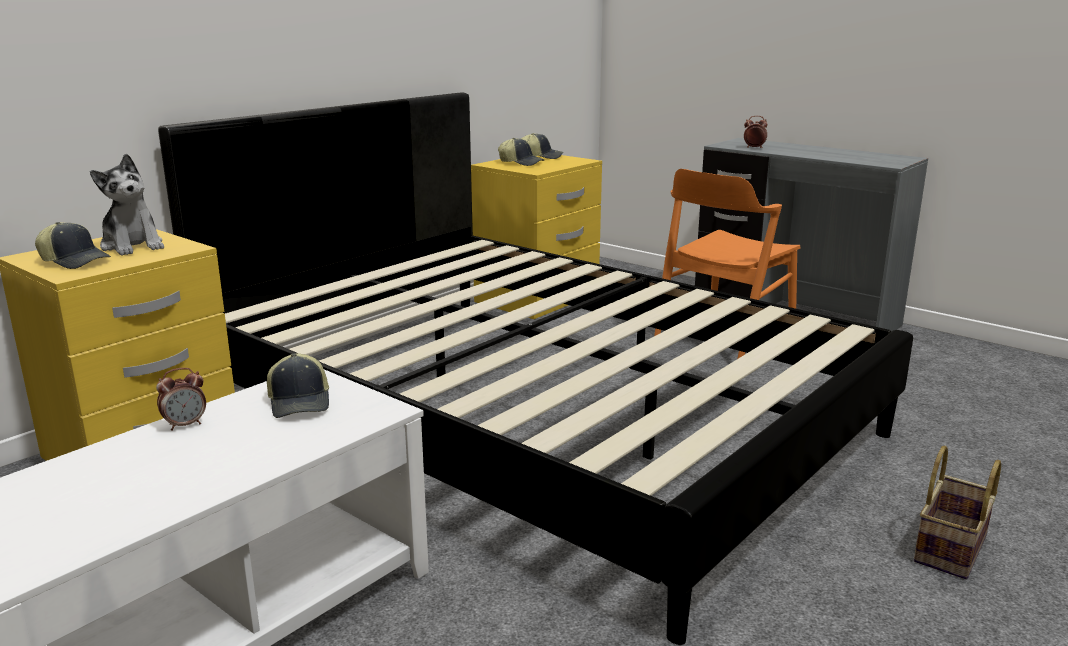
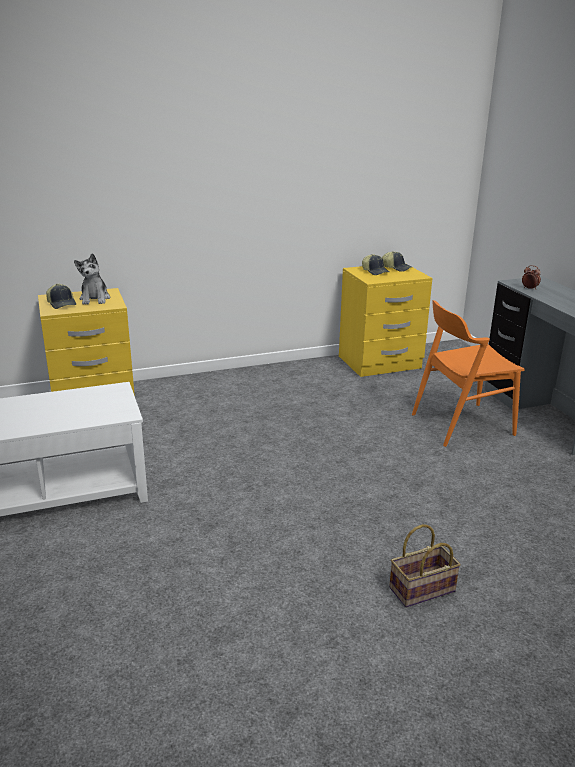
camera: 30 degrees right, 5 degrees up
alarm clock [156,368,206,431] -> none
black bed [158,92,913,645] -> none
cap [267,353,329,418] -> none

